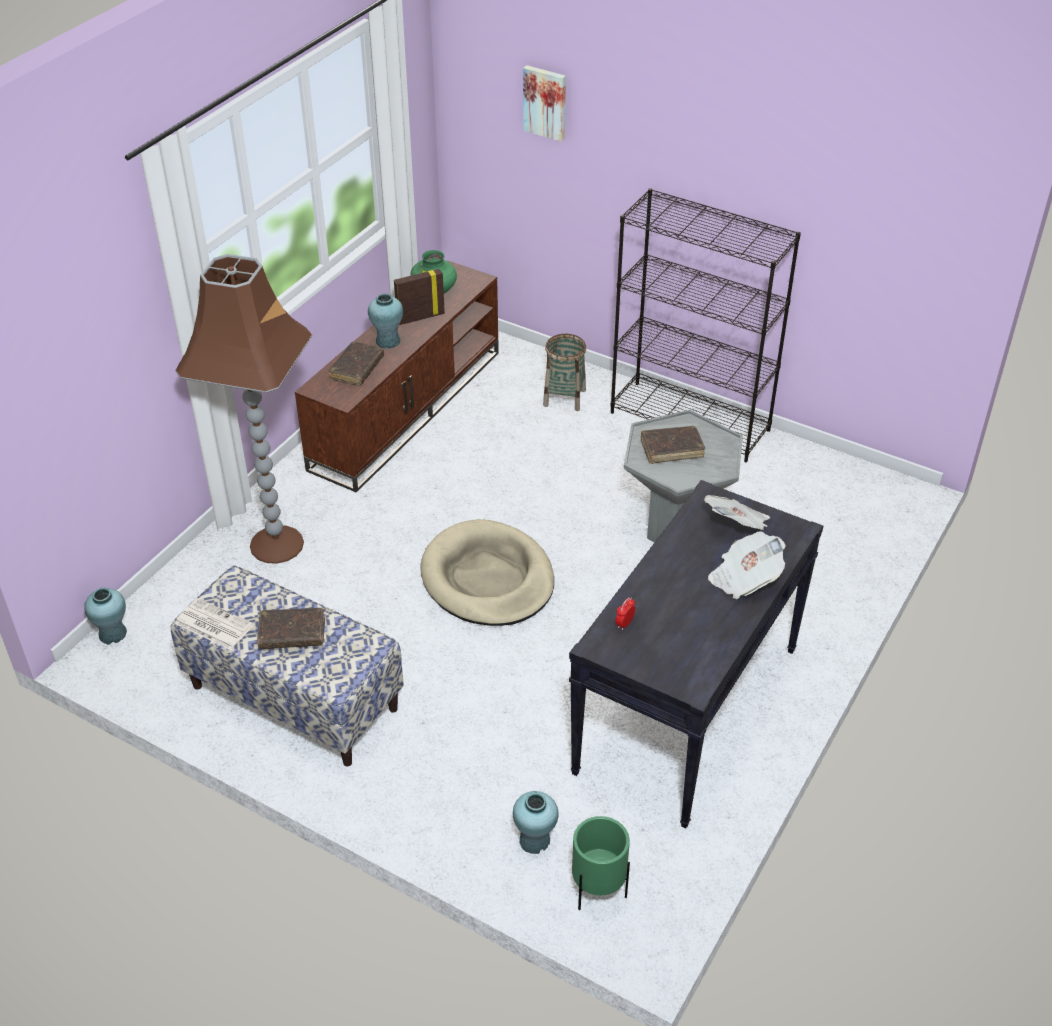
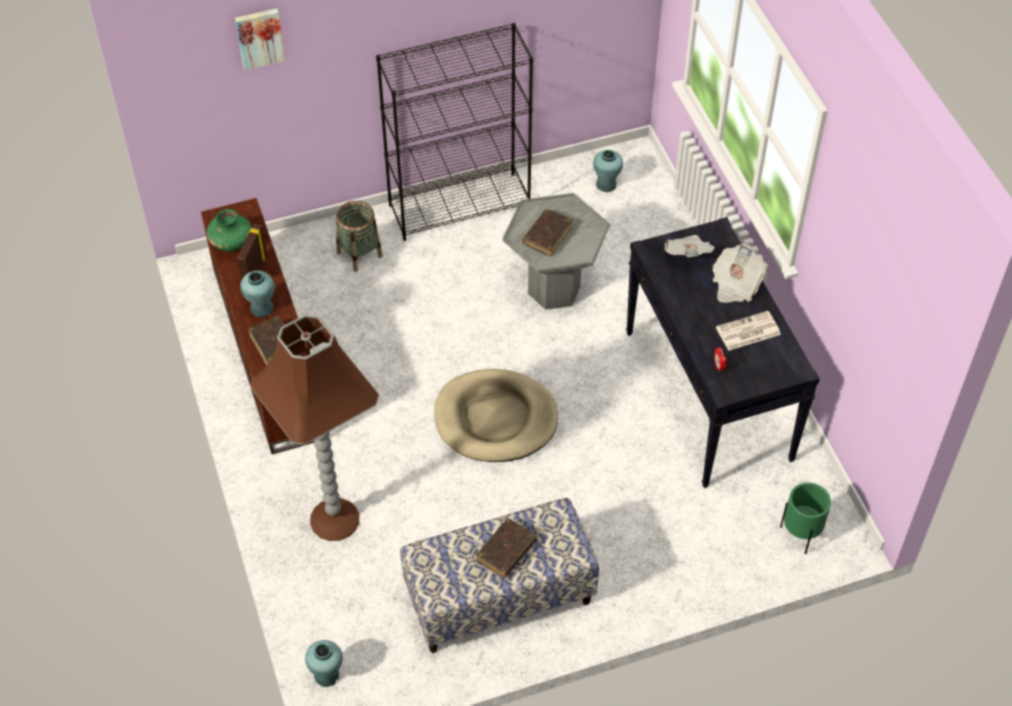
camera: 50 degrees left, 10 degrees up
newspaper [175,598,253,650] -> newspaper moved to [716,311,781,351]
turquoise vase [513,791,559,854] -> turquoise vase moved to [593,150,623,192]

